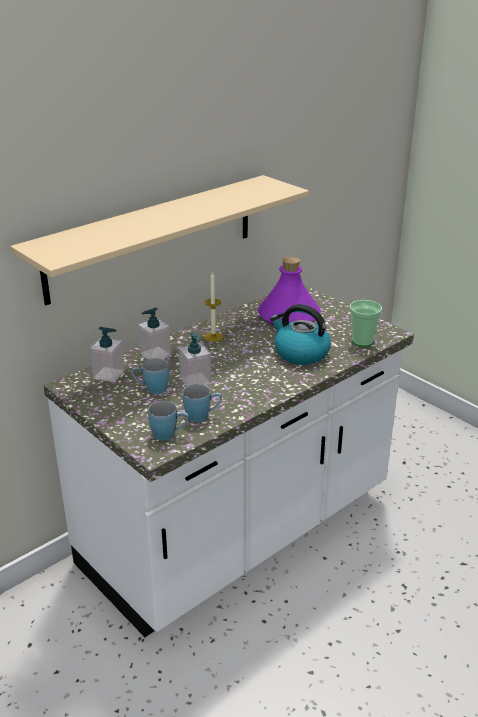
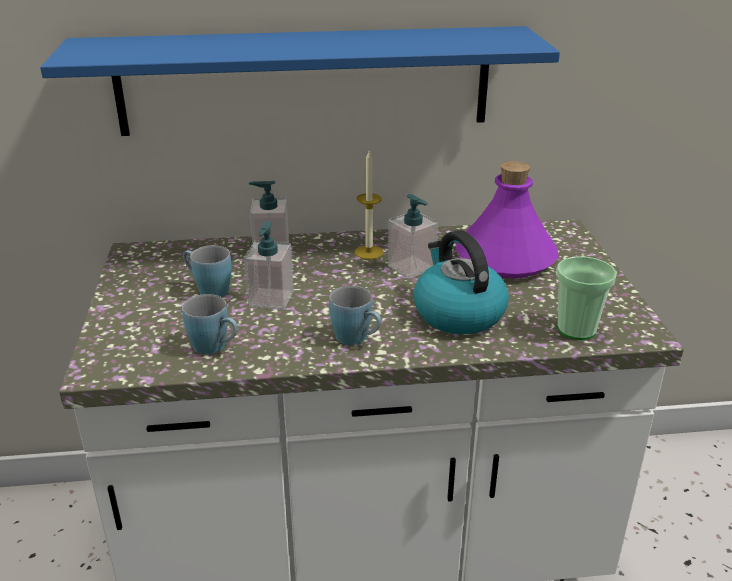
camera: 35 degrees right, 0 degrees up
beige shelf [10,175,309,305] -> blue shelf [40,26,560,136]
soap dispenser [90,327,125,382] -> soap dispenser moved to [388,194,438,279]
blue mug [148,401,189,441] -> blue mug moved to [329,286,381,345]

